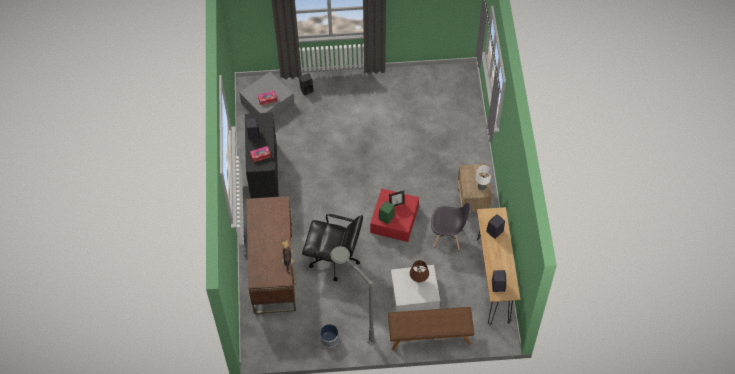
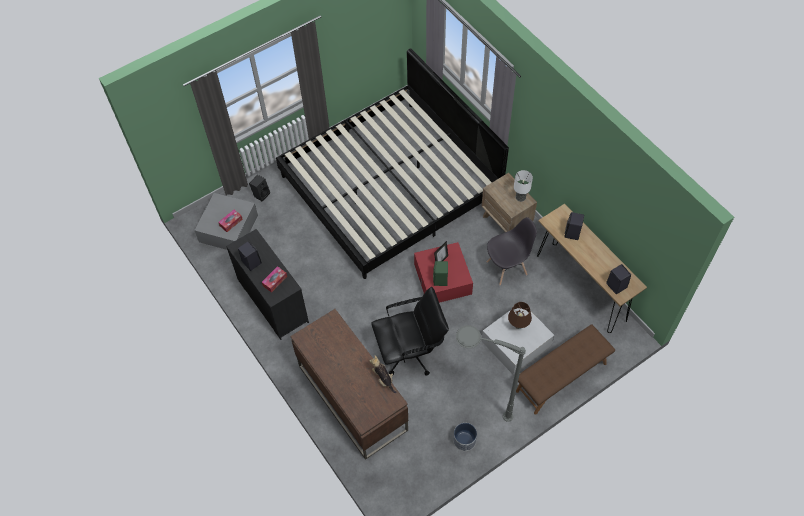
camera: 30 degrees left, 0 degrees up
none -> bed [276,49,509,279]

